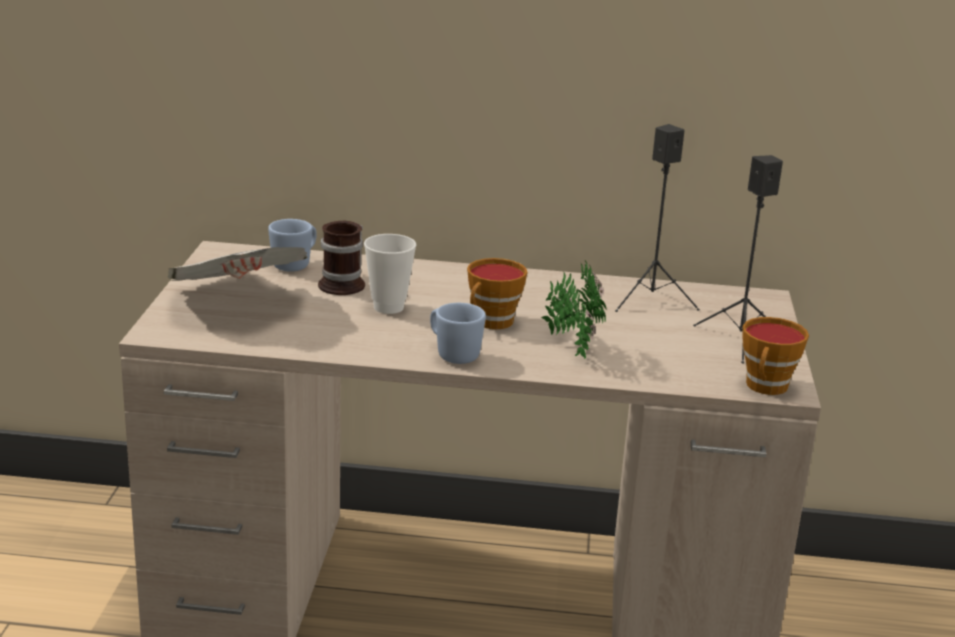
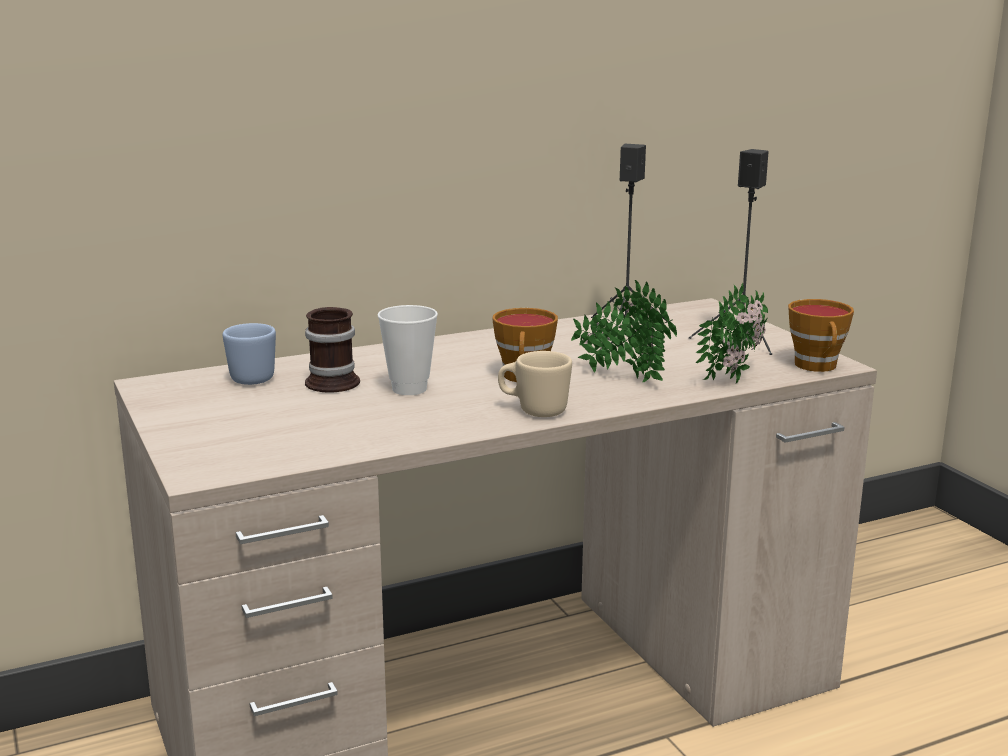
camera: 30 degrees left, 5 degrees down
newspaper [168,247,308,281] -> none
blue mug [430,303,486,364] -> beige mug [498,351,572,417]
none -> potted plant [696,283,768,383]

